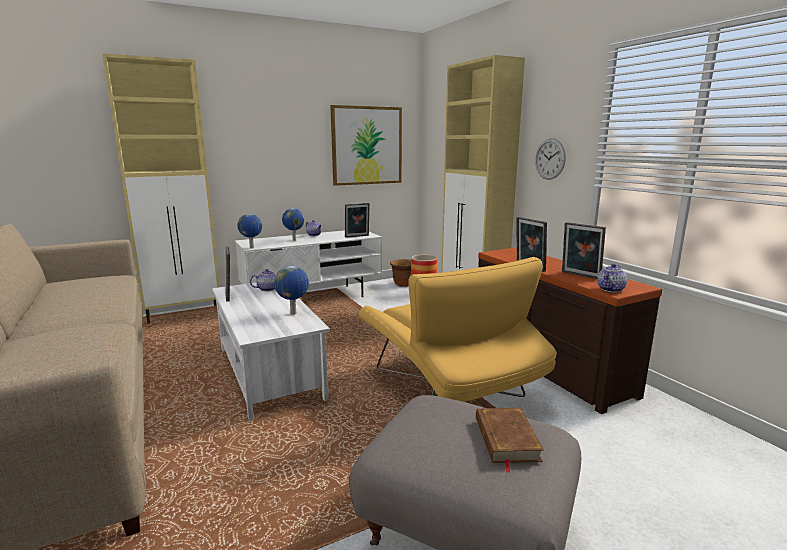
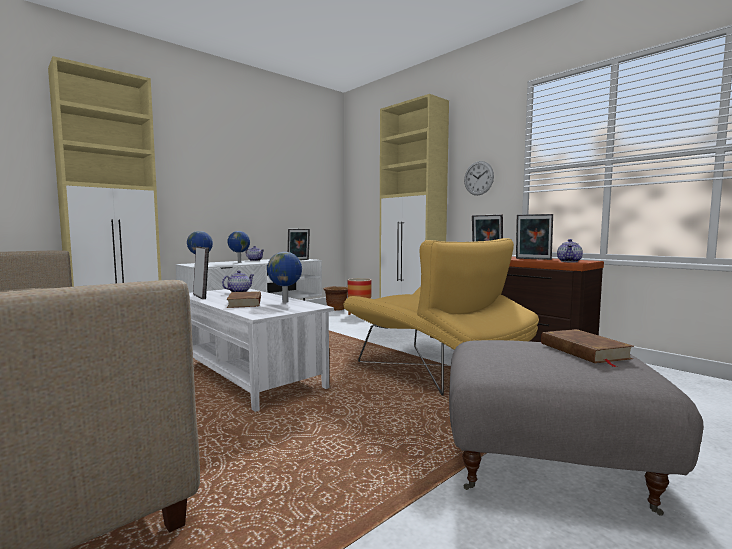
camera: 15 degrees left, 10 degrees down
picture [330,105,402,186] -> none
none -> brown book [226,291,261,308]

